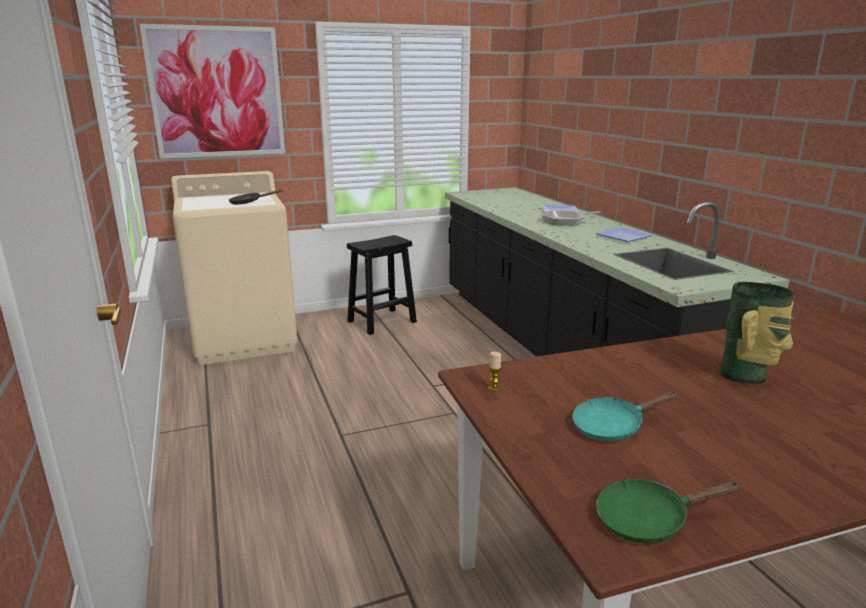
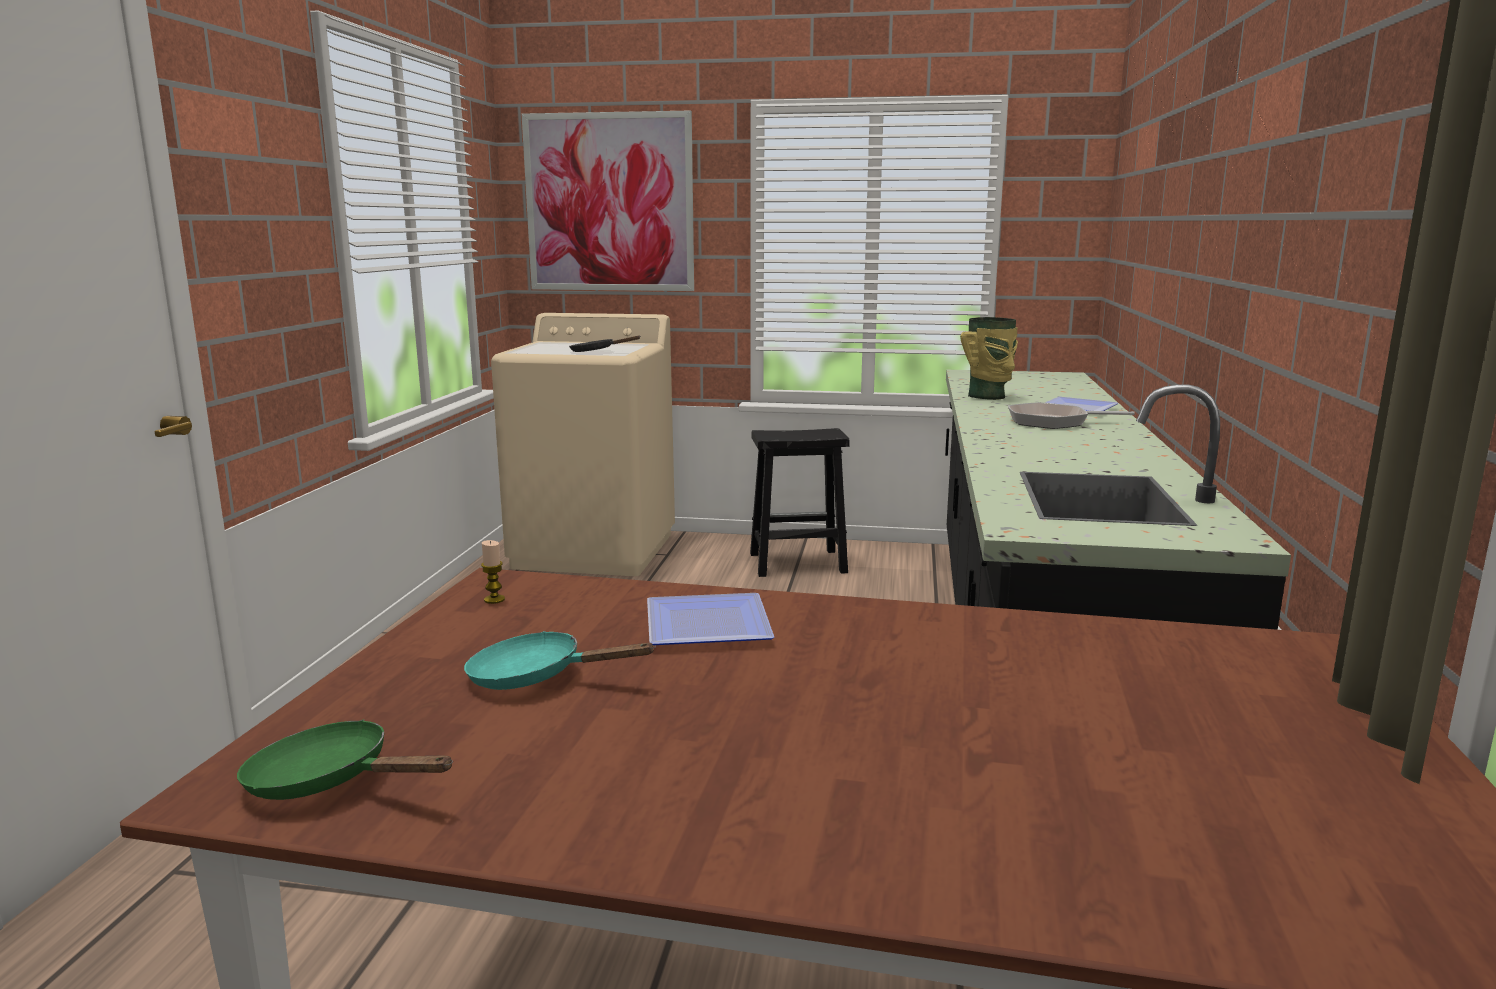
camera: 30 degrees right, 5 degrees down
plate [596,228,653,242] -> plate moved to [647,593,774,645]
vase [720,282,794,383] -> vase moved to [960,317,1018,400]

